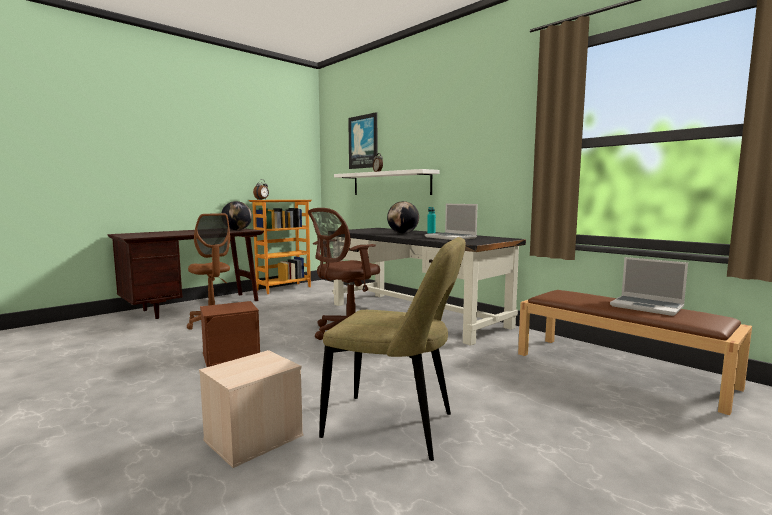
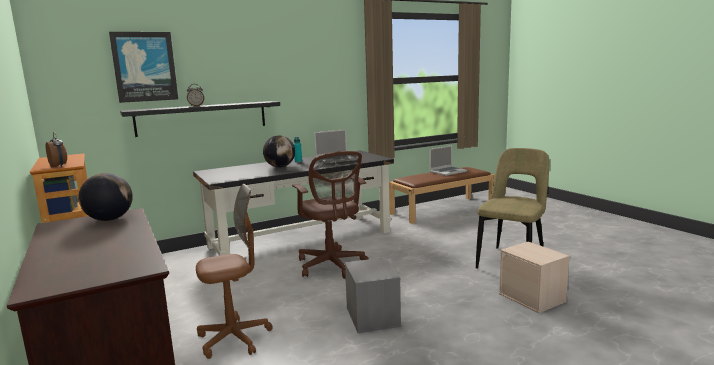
camera: 75 degrees left, 5 degrees up
brown storage box [200,301,260,367] -> grey storage box [345,257,401,333]
white shelf [334,169,439,195] -> black shelf [120,101,280,137]

